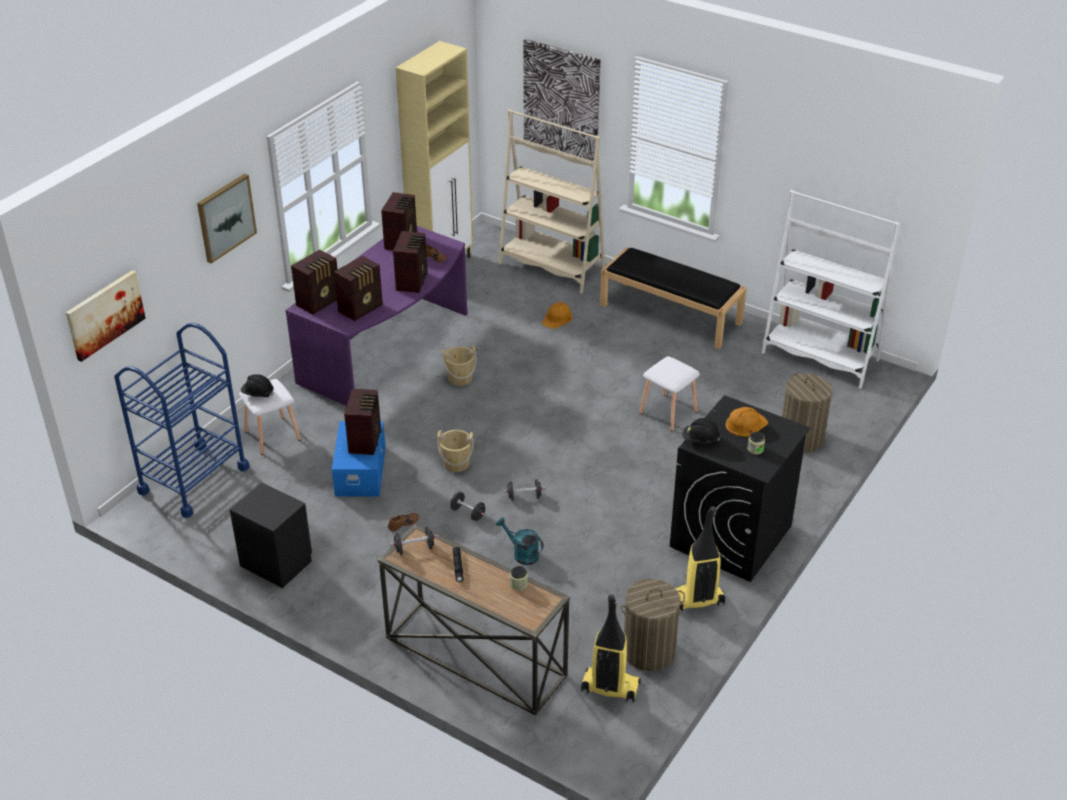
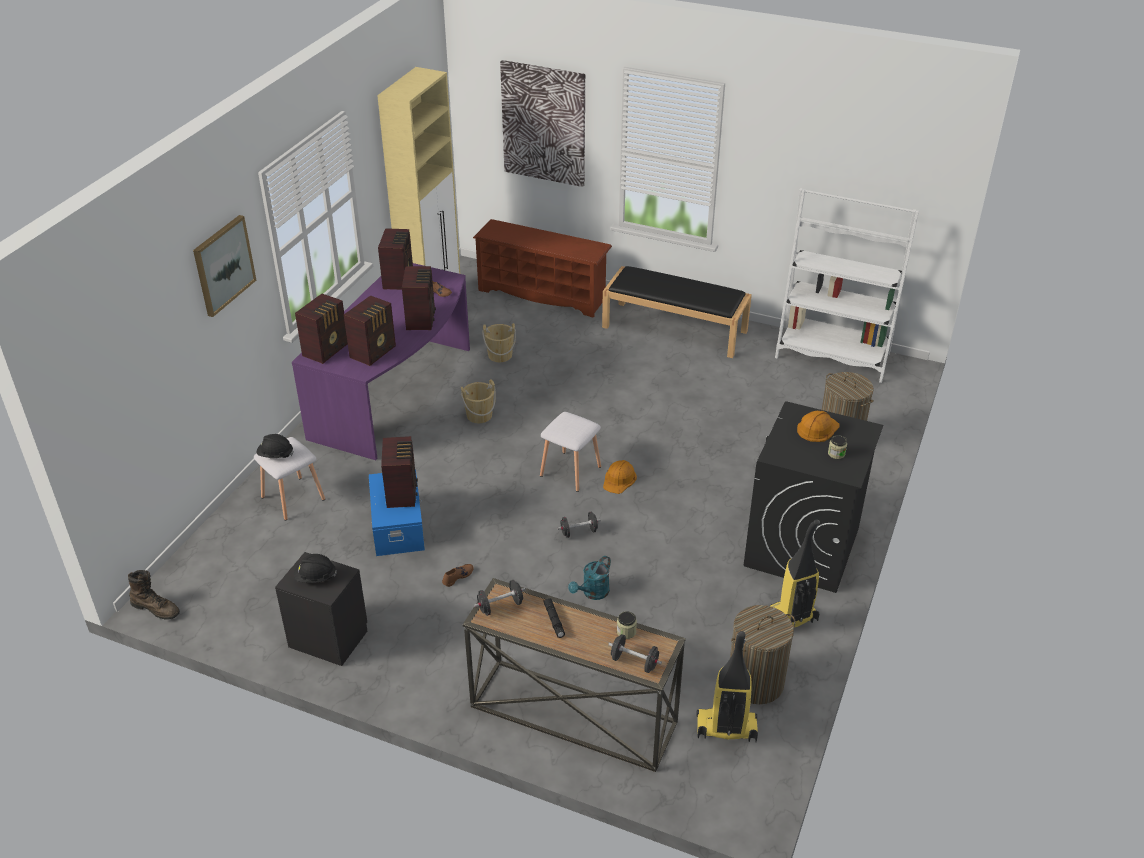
camera: 10 degrees left, 0 degrees up
picture [66,270,146,362] -> none
blue cart [114,323,249,518] -> none
beige bucket [437,430,474,472] -> beige bucket moved to [482,323,516,362]
black dumbbell [450,492,485,521] -> black dumbbell moved to [608,634,662,673]
turquoise watering can [496,517,544,565] -> turquoise watering can turned 75 degrees counterclockwise [568,556,611,600]
beige bookcase [499,109,605,294] -> brown shoe rack [473,219,612,318]
orange hard hat [542,302,573,329] -> orange hard hat moved to [603,460,637,494]
white stool [639,356,700,431] -> white stool moved to [540,412,601,492]
black hard hat [683,418,720,443] -> black hard hat moved to [294,554,337,583]
none -> brown boot [128,570,180,619]

